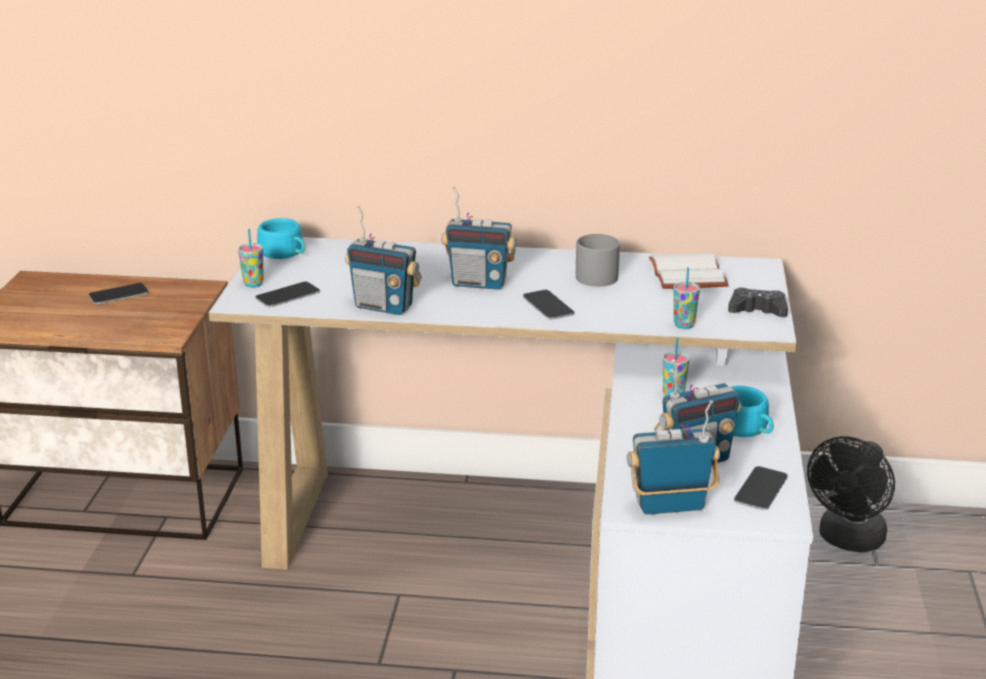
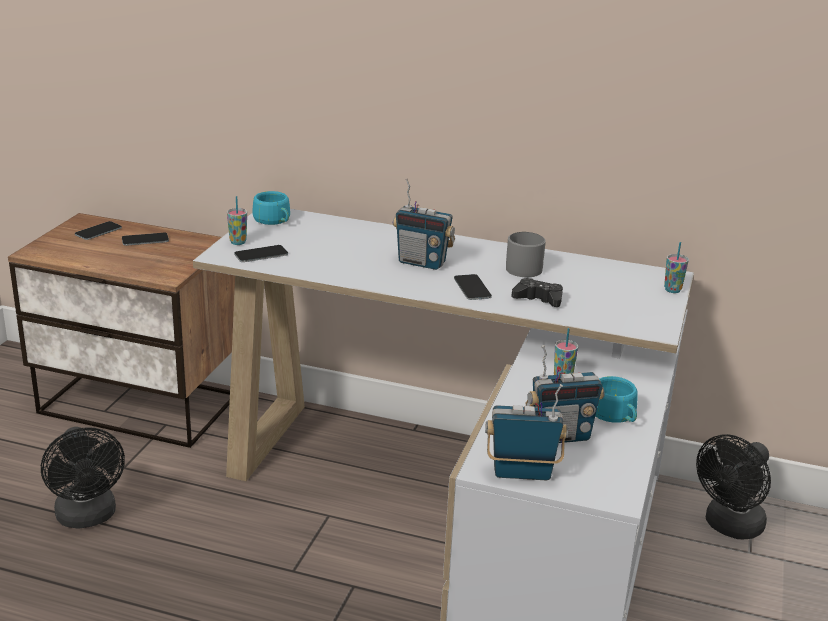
camera: 10 degrees right, 0 degrees up
radio [345,206,422,315] -> none
white book [649,253,728,289] -> none
cup [674,267,700,329] -> cup moved to [664,242,689,293]
black game controller [728,287,788,317] -> black game controller moved to [511,278,563,307]
phone [734,466,788,510] -> phone moved to [75,221,122,240]
none -> black fan [41,427,125,529]

